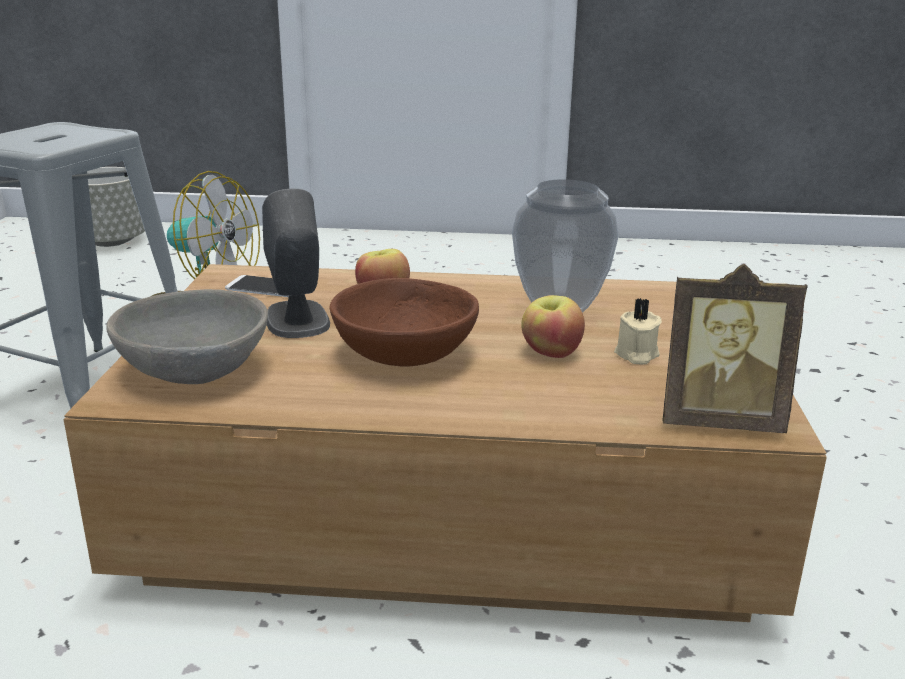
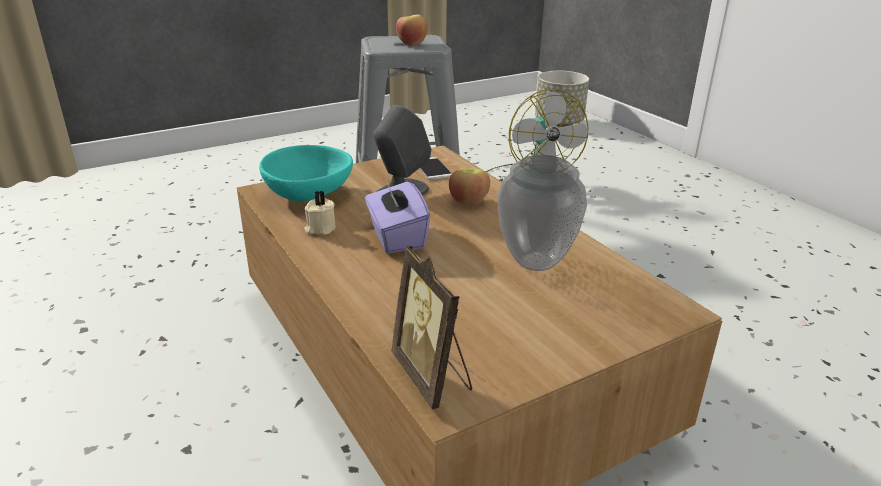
camera: 55 degrees right, 5 degrees up
grey bowl [106,289,268,384] -> turquoise bowl [259,145,353,201]
brown bowl [329,278,479,367] -> purple tissue box [365,177,430,253]
apple [521,295,585,358] -> apple moved to [396,14,427,45]
beige candle [614,298,662,364] -> beige candle moved to [304,191,336,235]

